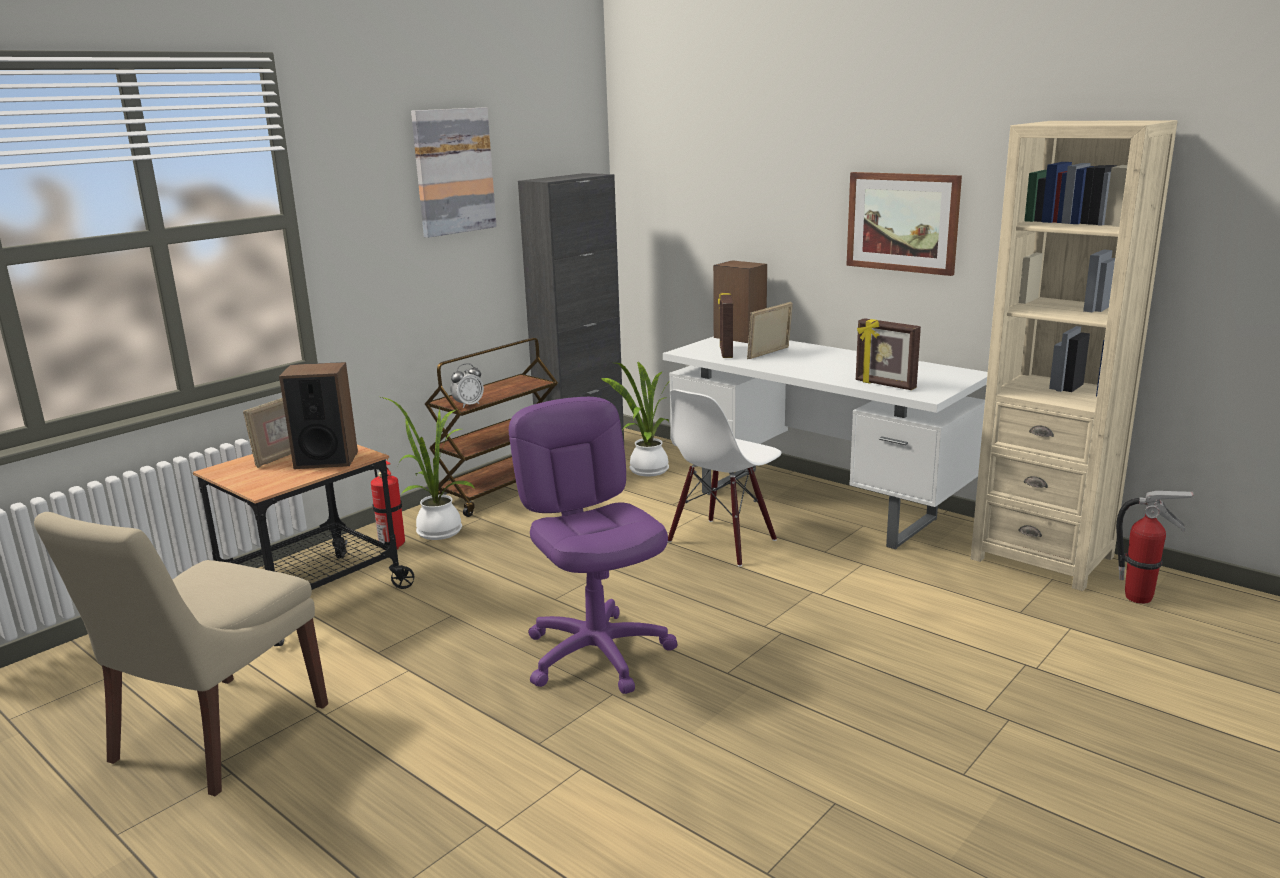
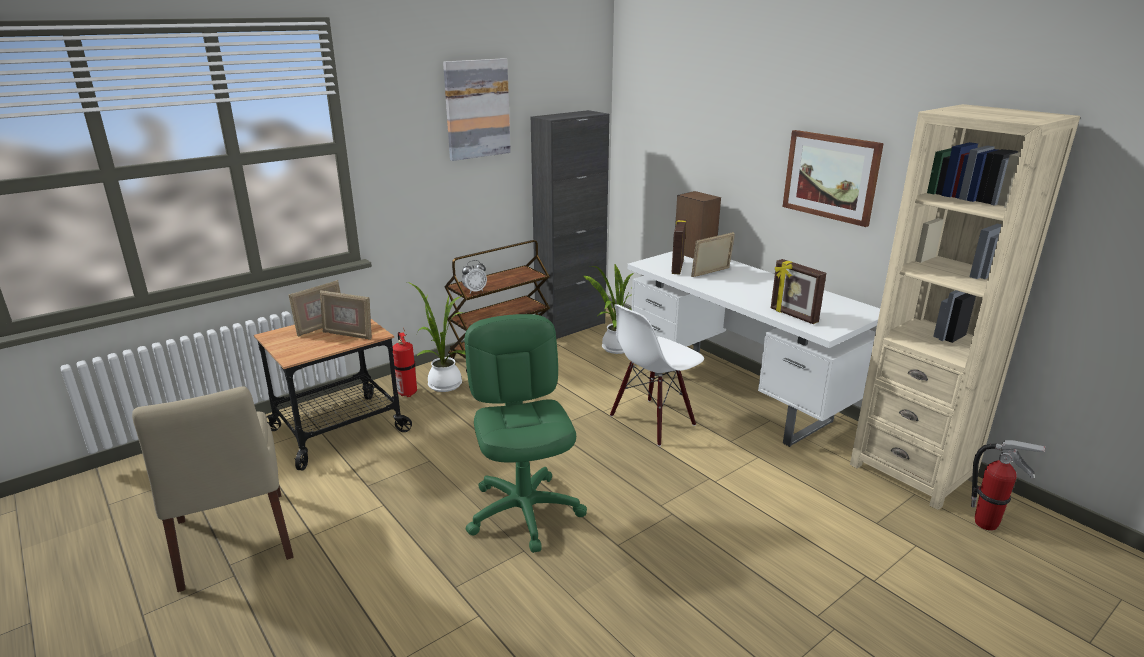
camera: 10 degrees right, 5 degrees up
beige chair [34,512,328,796] -> beige chair turned 60 degrees counterclockwise [132,386,294,592]
speaker [279,362,358,469] -> picture frame [320,290,372,340]
purple office chair [509,397,678,694] -> green office chair [464,314,587,553]

